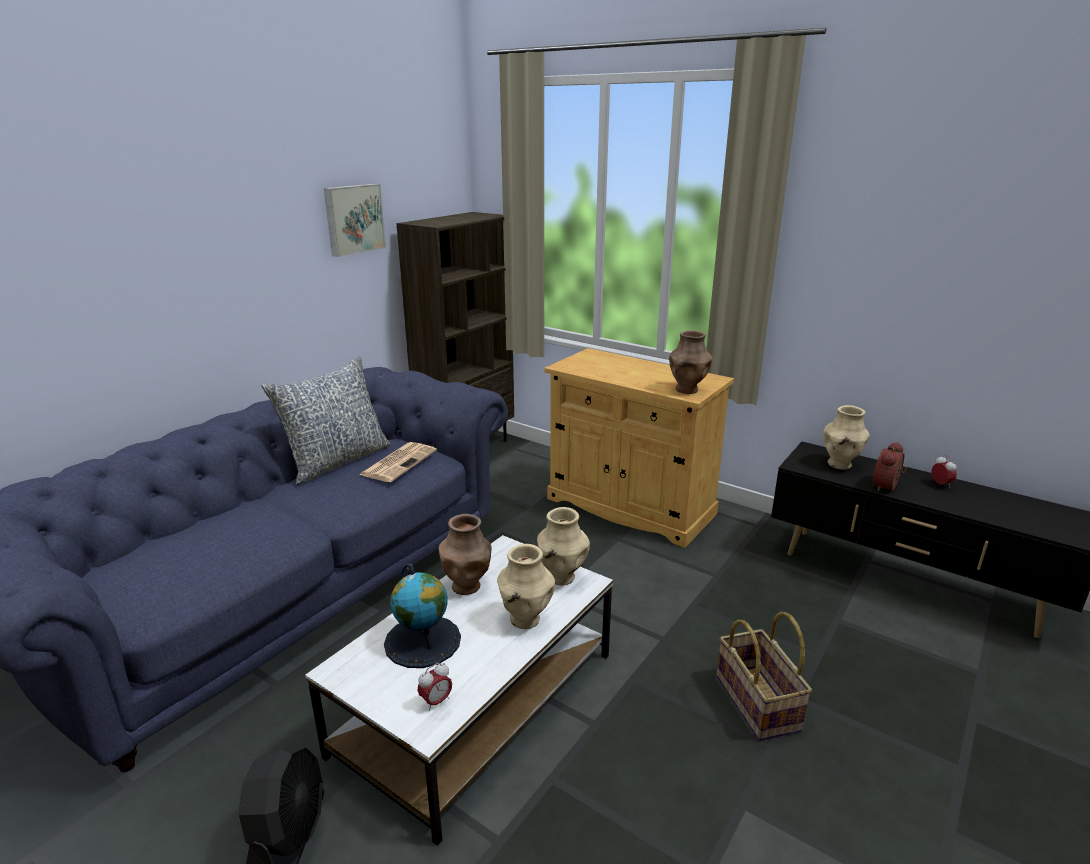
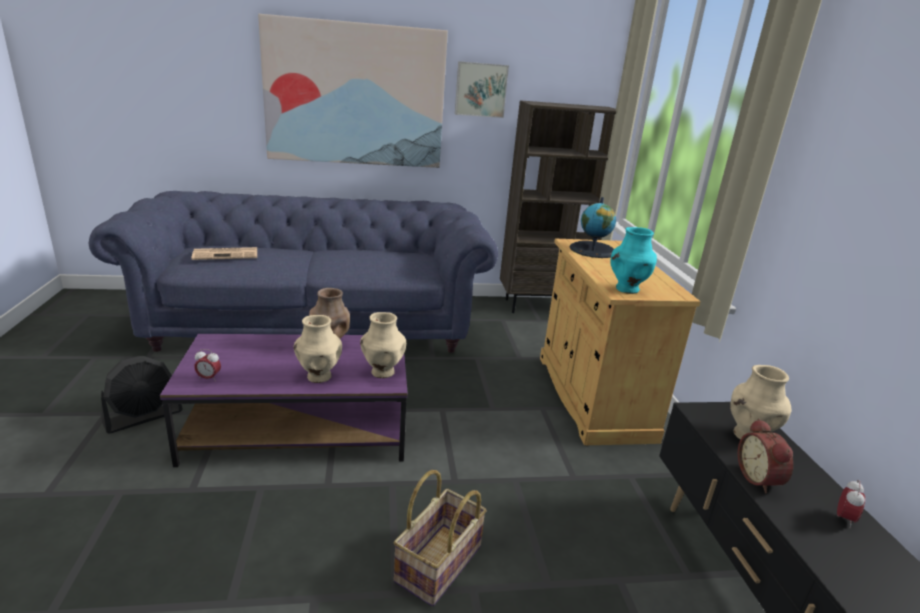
camera: 45 degrees right, 0 degrees up
pillow [262,356,391,485] -> none
white coffee table [305,535,613,846] -> purple coffee table [160,334,408,467]
newspaper [359,442,437,482] -> newspaper moved to [191,247,257,260]
globe [384,563,461,668] -> globe moved to [570,197,616,258]
brown vase [669,330,712,394] -> turquoise vase [610,227,657,294]
alarm clock [872,442,907,492] -> alarm clock turned 90 degrees counterclockwise [738,418,793,493]
none -> picture [258,14,448,168]

